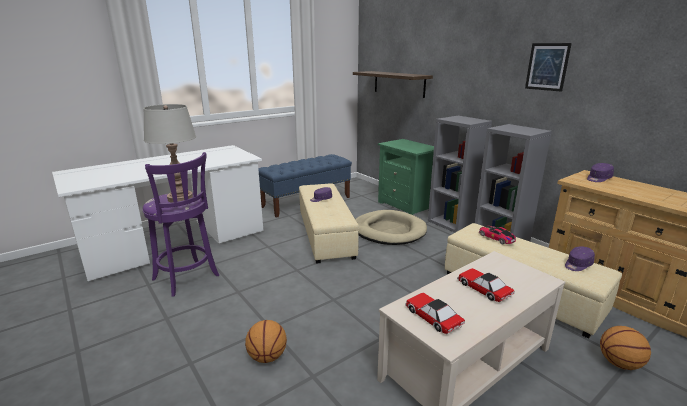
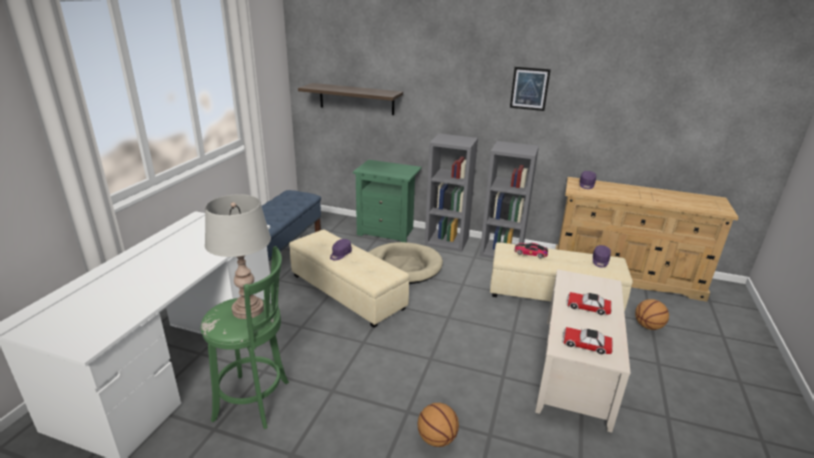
camera: 35 degrees left, 5 degrees up
purple stool [143,152,219,297] -> green stool [201,246,289,429]

